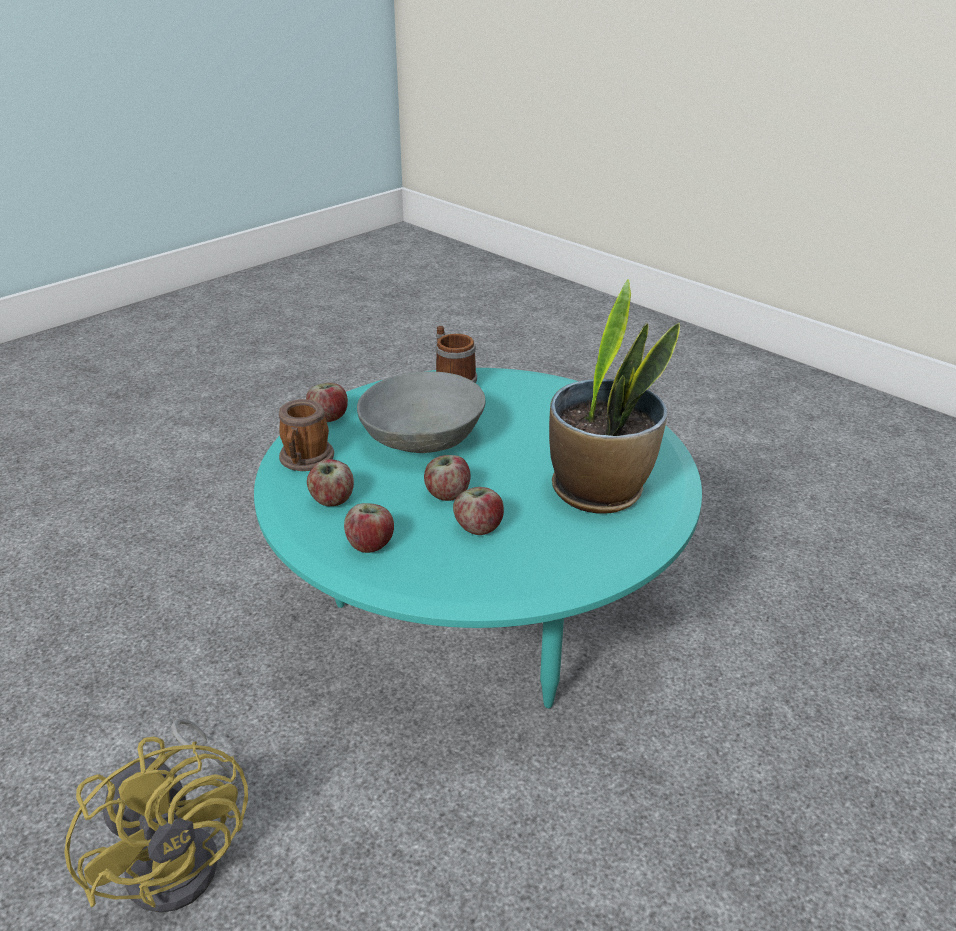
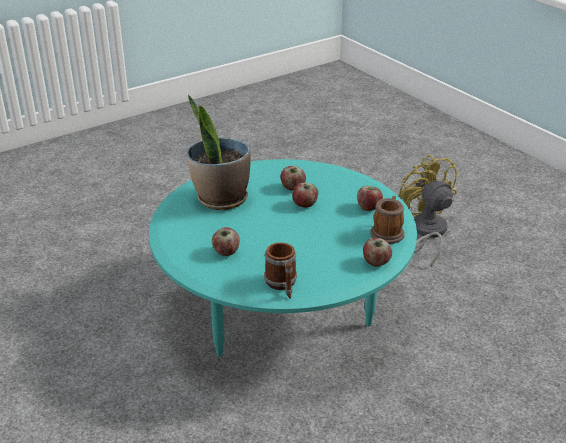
camera: 170 degrees left, 0 degrees up
apple [344,503,394,553] -> apple moved to [212,227,240,256]
grey bowl [357,371,485,453] -> none

